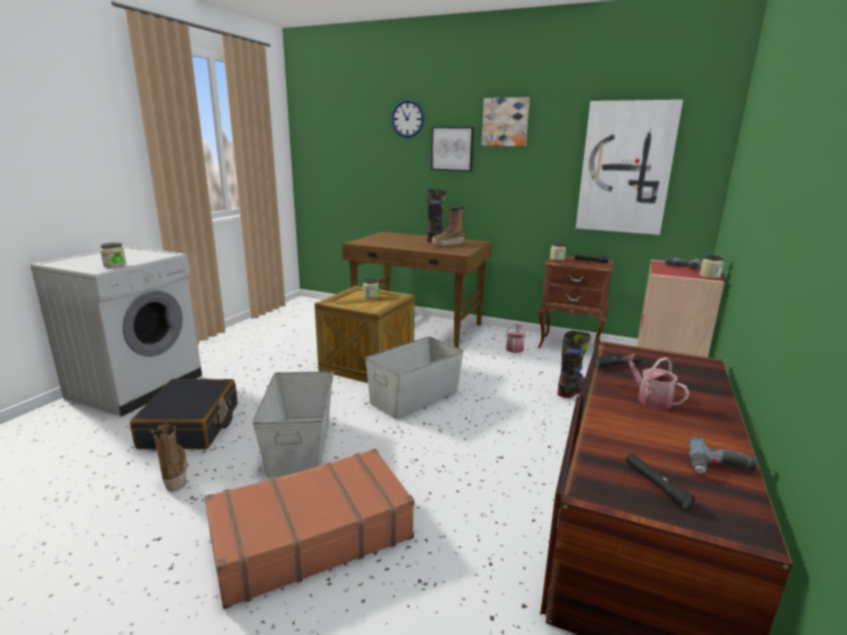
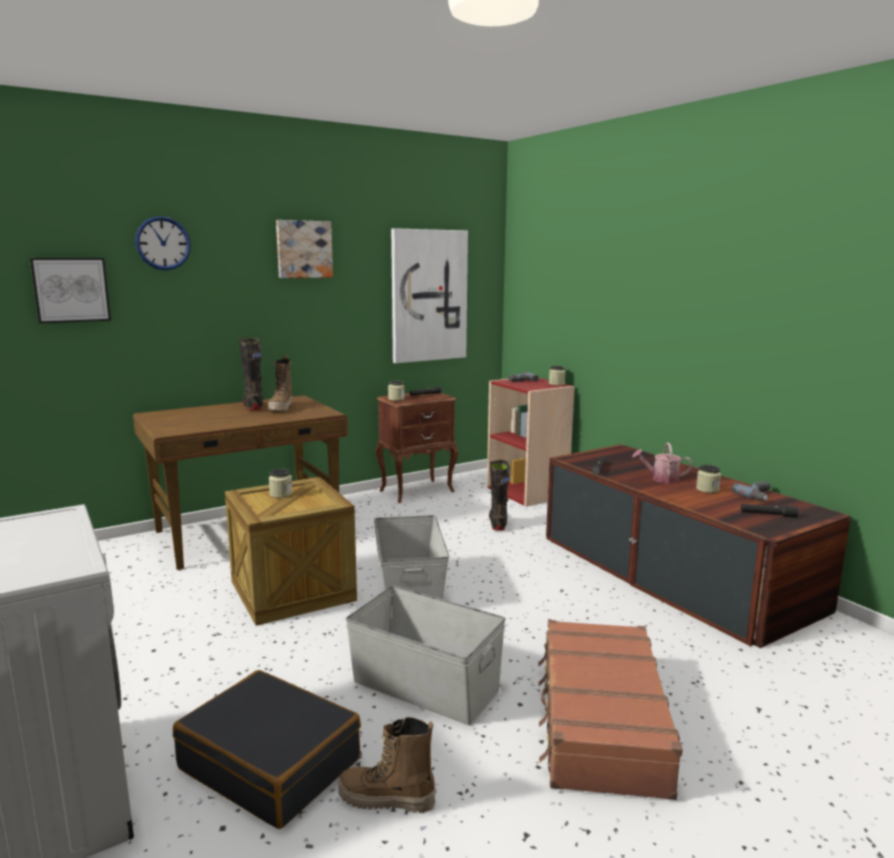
camera: 55 degrees left, 5 degrees down
jar [100,242,126,267] -> jar moved to [696,465,721,493]
picture [431,127,474,171] -> picture moved to [30,258,111,324]
watering can [506,324,526,353] -> none

